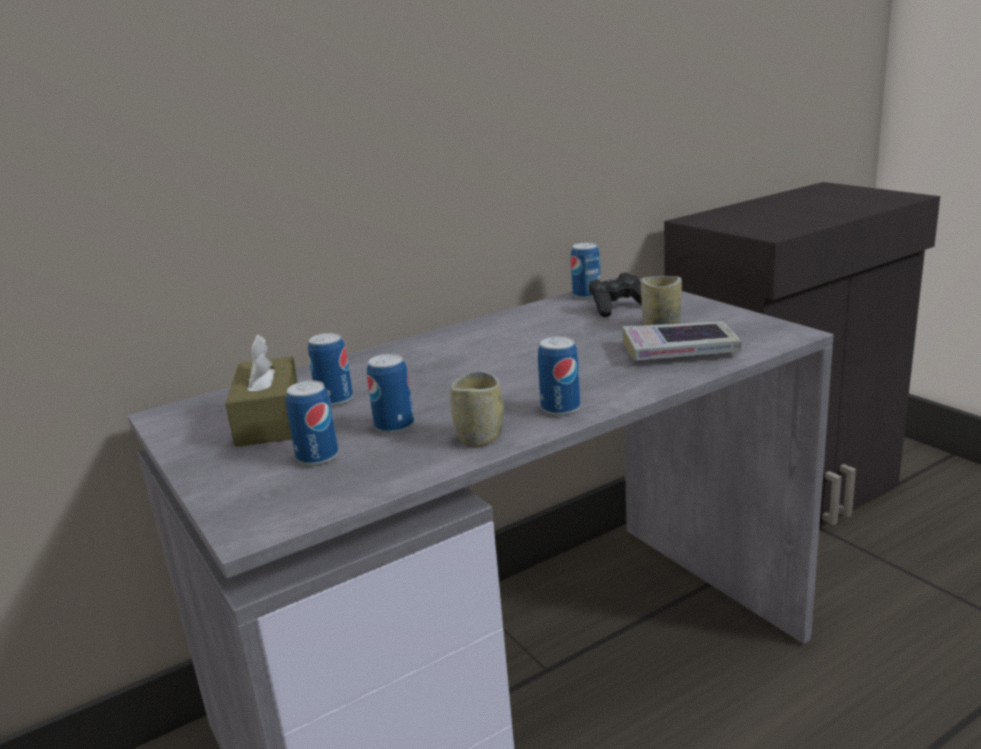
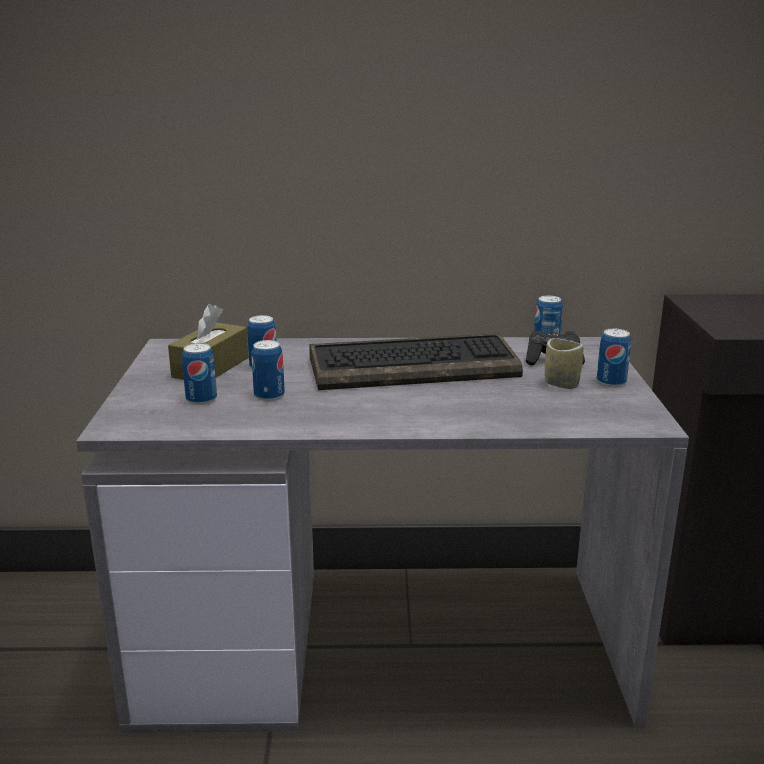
camera: 30 degrees right, 0 degrees up
cup [451,371,504,447] -> none
can [538,336,580,416] -> can moved to [597,329,631,387]
book [623,322,741,361] -> none
none -> keyboard [309,333,523,390]

